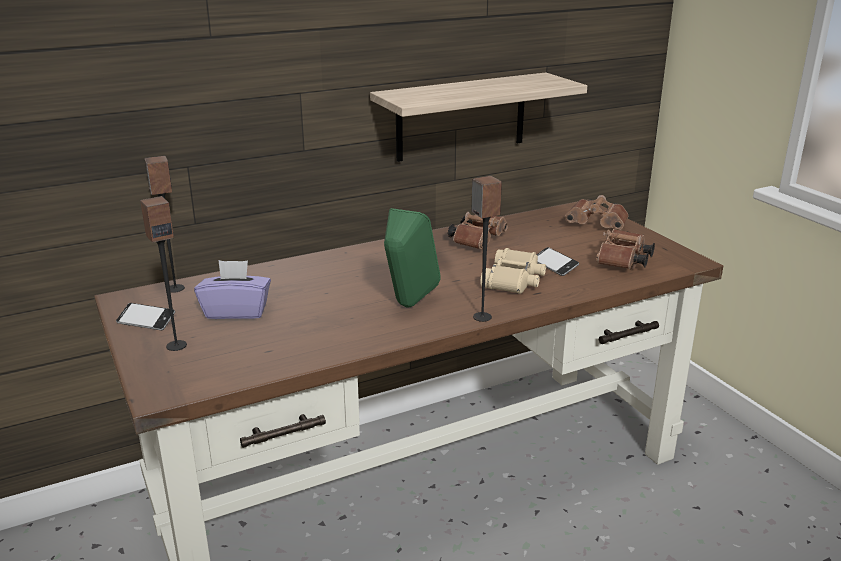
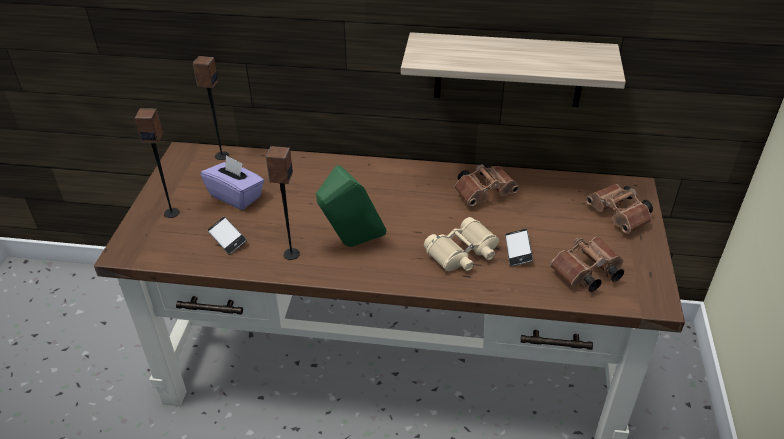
camera: 35 degrees right, 15 degrees up
phone [116,303,175,330] -> phone moved to [208,217,247,255]
speaker [471,176,502,322] -> speaker moved to [266,146,300,260]

